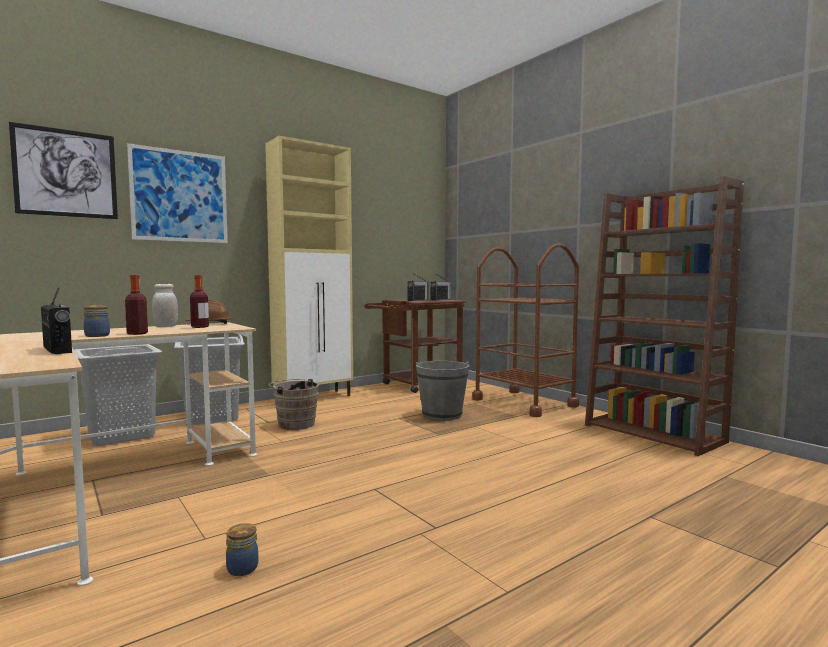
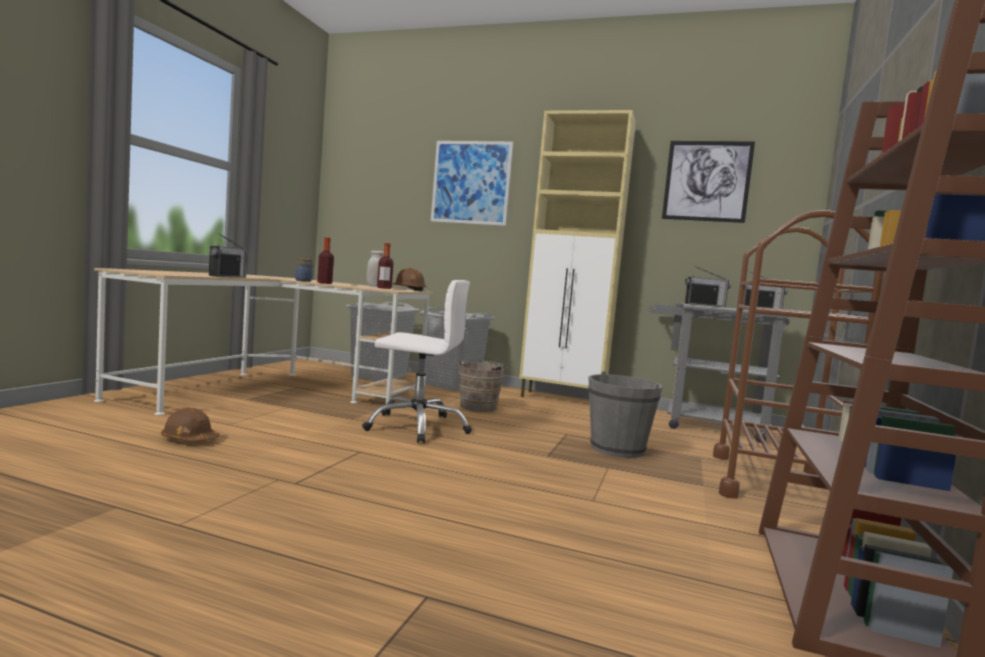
camera: 55 degrees right, 0 degrees up
picture [9,122,118,219] -> picture moved to [662,141,755,223]
jar [226,523,259,576] -> brown hard hat [161,408,219,441]
brown cart [364,299,466,393] -> grey cart [648,303,790,443]
none -> white office chair [362,280,472,443]

